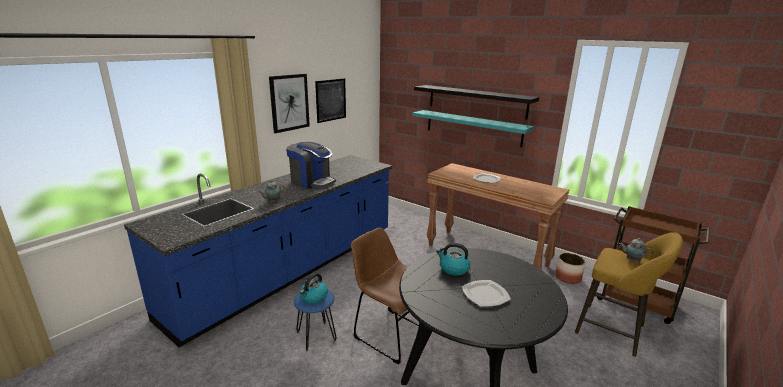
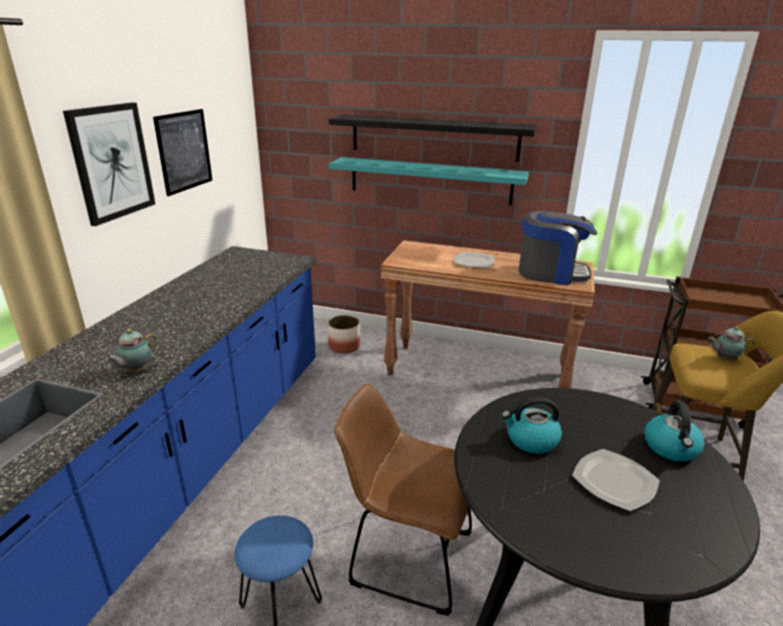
camera: 20 degrees left, 5 degrees up
coffee machine [286,142,336,189] -> coffee machine moved to [519,211,597,285]
kettle [300,273,328,304] -> kettle moved to [645,401,705,461]
planter [555,253,585,284] -> planter moved to [328,315,360,353]

